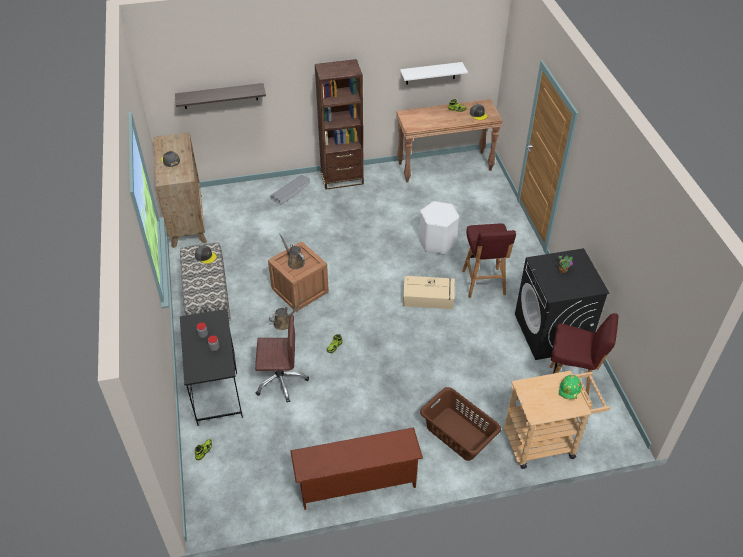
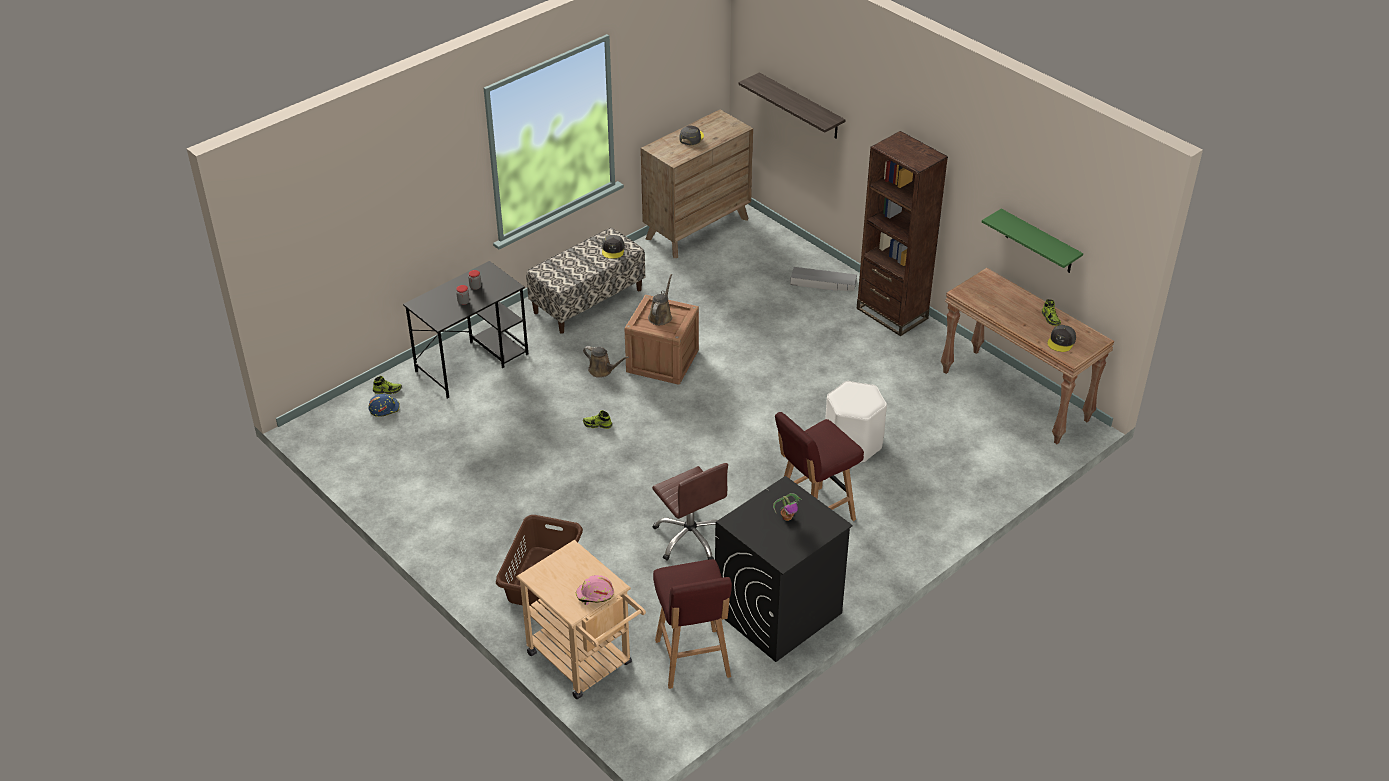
camera: 60 degrees right, 5 degrees down
brown office chair [255,315,309,402] -> brown office chair moved to [652,463,728,561]
brown shoe rack [290,427,423,510] -> none
white shelf [400,62,468,85] -> green shelf [982,209,1083,273]
beige storage box [403,276,455,309] -> none
green hard hat [559,375,582,399] -> pink hard hat [576,575,614,605]
none -> blue hard hat [368,394,400,417]

